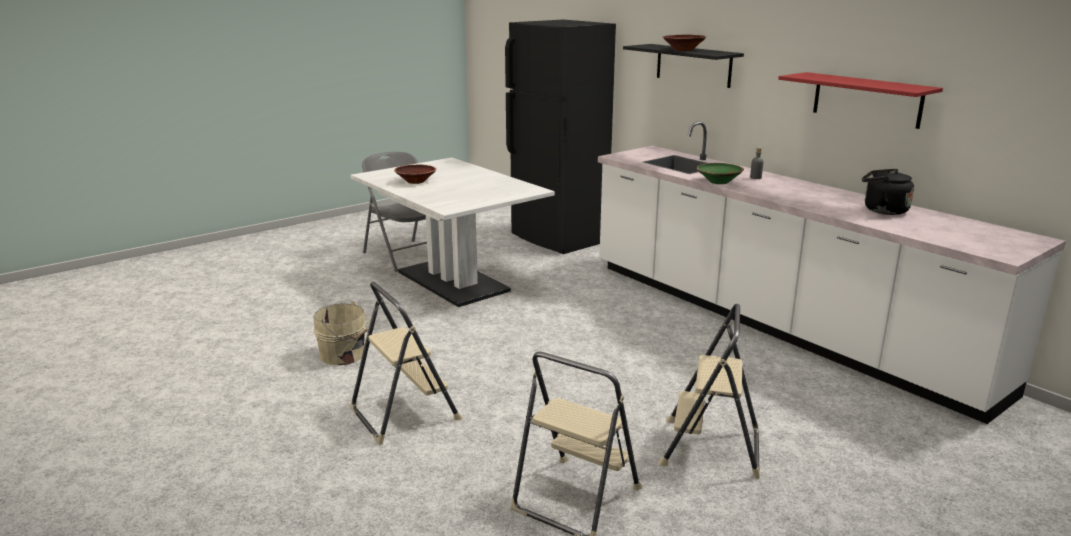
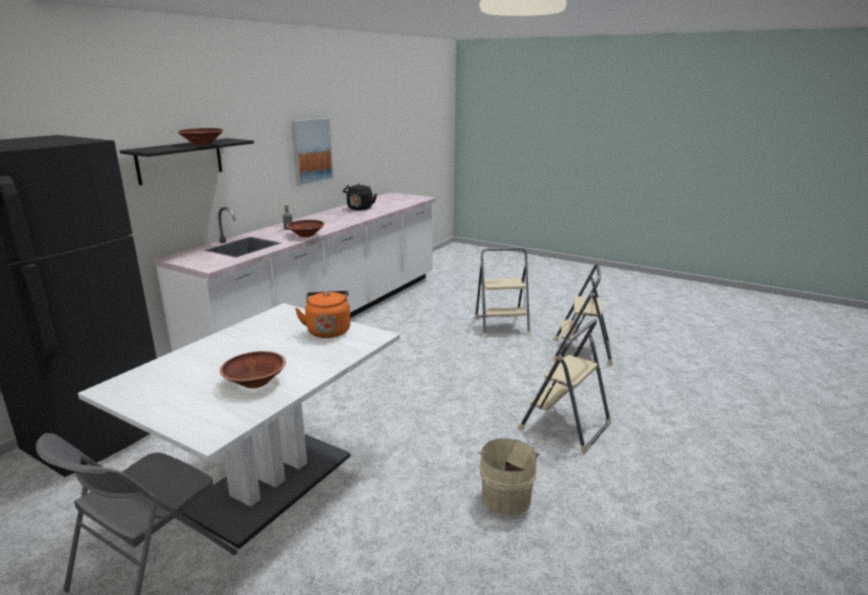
camera: 110 degrees left, 0 degrees up
green bowl [696,163,744,184] -> brown bowl [287,220,325,237]
red shelf [778,72,943,129] -> picture [291,118,333,186]
none -> orange kettle [295,291,351,338]

